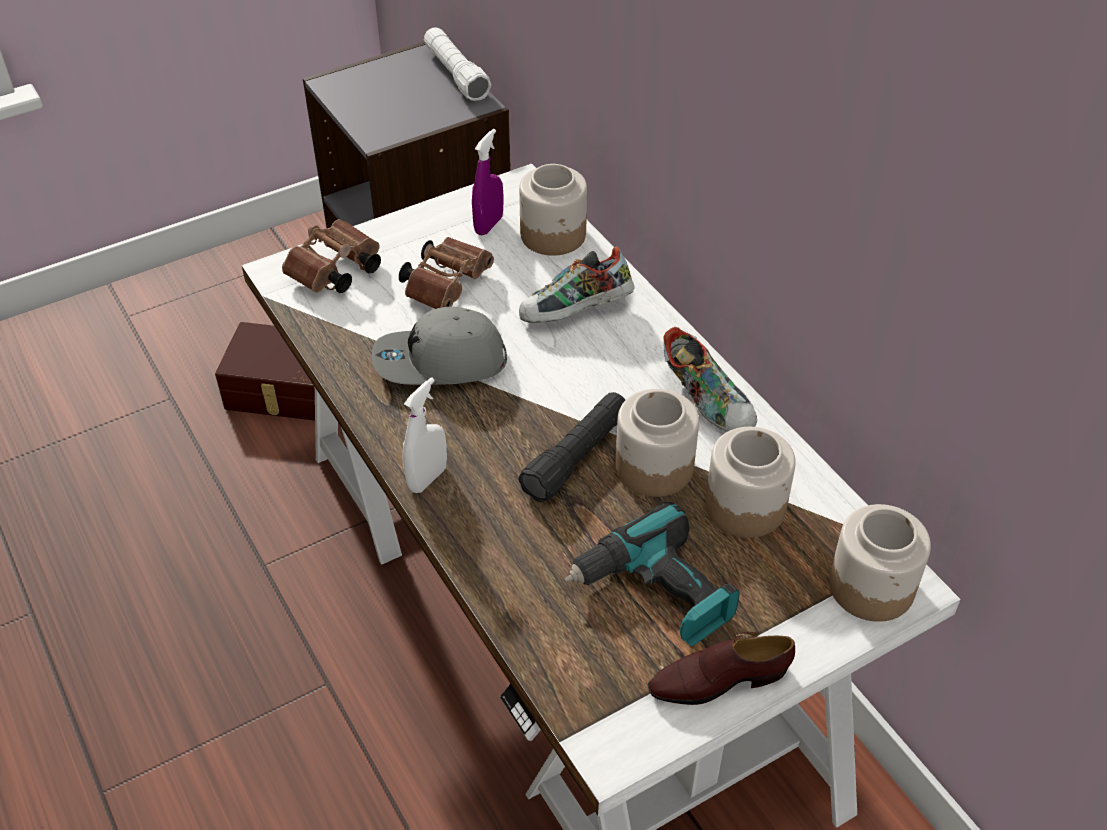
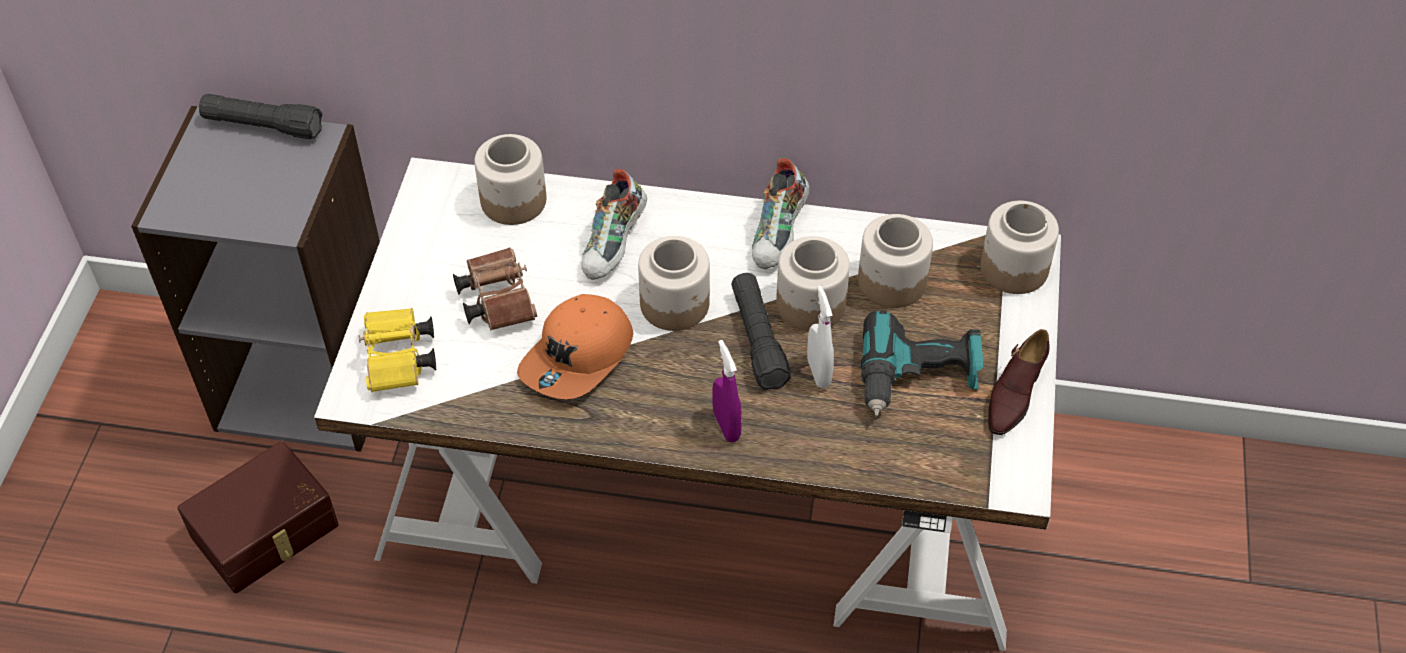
camera: 50 degrees left, 5 degrees up
brown binoculars [282,219,381,293] -> yellow binoculars [359,308,436,392]
grey cap [372,307,507,385] -> orange cap [517,294,633,399]
white spray bottle [403,377,447,493] -> white spray bottle moved to [807,285,834,388]
white flashlight [424,27,491,101] -> black flashlight [199,94,322,139]
purple spray bottle [472,129,503,236] -> purple spray bottle moved to [713,340,742,442]
shoe [663,327,757,432] -> shoe turned 105 degrees clockwise [752,158,809,269]
none -> jar [638,236,710,331]

